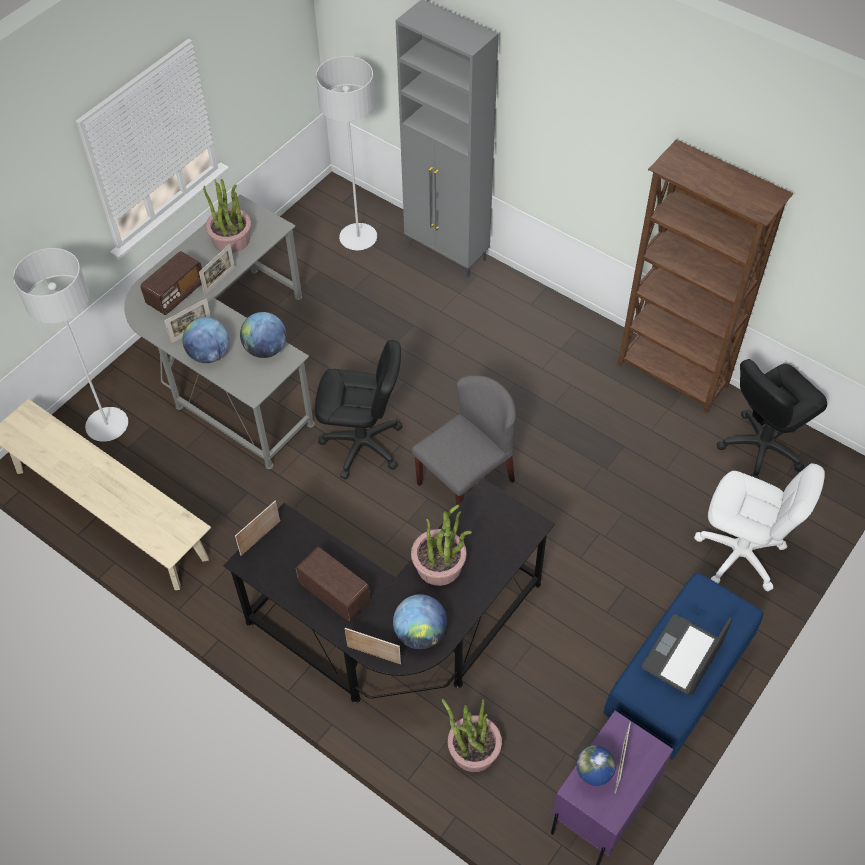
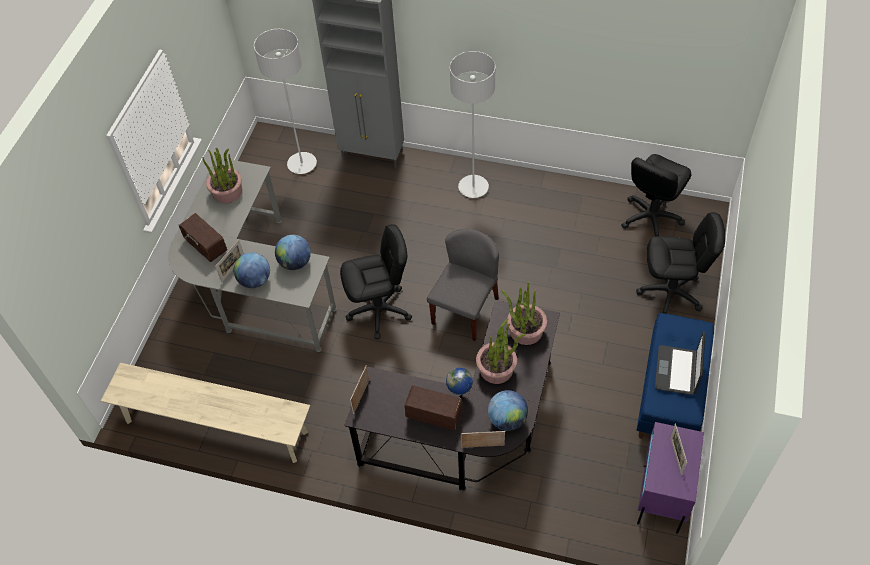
camera: 20 degrees left, 0 degrees up
grey floor lamp [13,248,128,442] -> grey floor lamp moved to [450,51,496,198]
radio [140,251,202,315] -> radio turned 120 degrees clockwise [179,213,227,262]
picture frame [199,244,235,295] -> none
potted plant [442,699,502,772] -> potted plant moved to [501,282,547,345]
globe [576,746,616,786] -> globe moved to [446,368,473,396]
brown bookcase [618,139,794,413] -> none
white office chair [694,463,825,591] -> black office chair [636,212,725,314]

